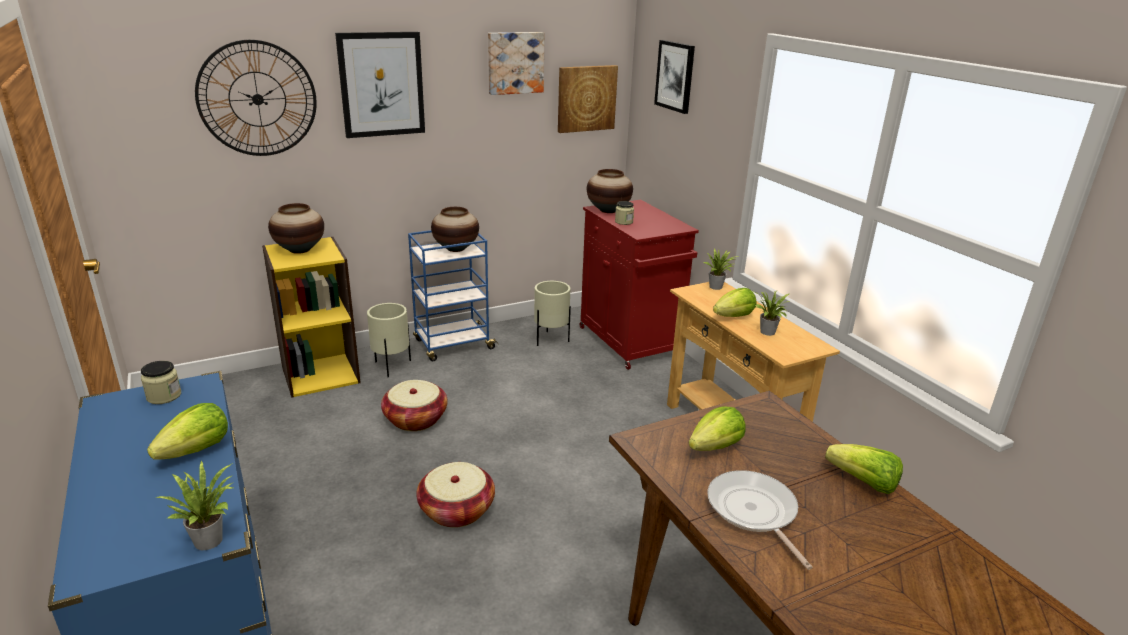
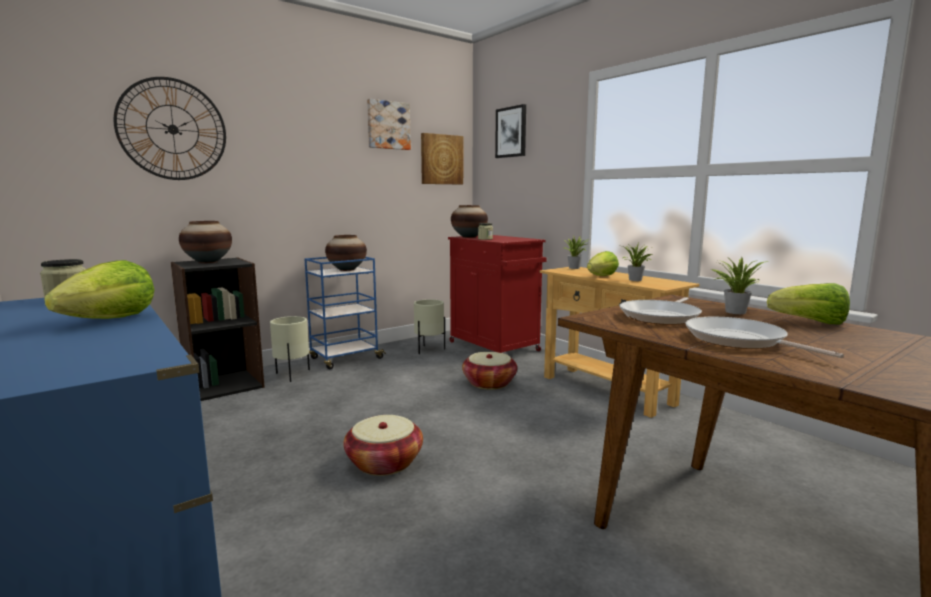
camera: 10 degrees left, 15 degrees down
potted plant [155,460,233,550] -> potted plant moved to [711,257,770,314]
yellow bookcase [262,237,361,398] -> black bookcase [171,257,265,401]
picture [335,32,425,138] -> none
basket [381,380,448,431] -> basket moved to [462,352,517,390]
lettuce [689,406,746,451] -> frying pan [619,297,702,325]

